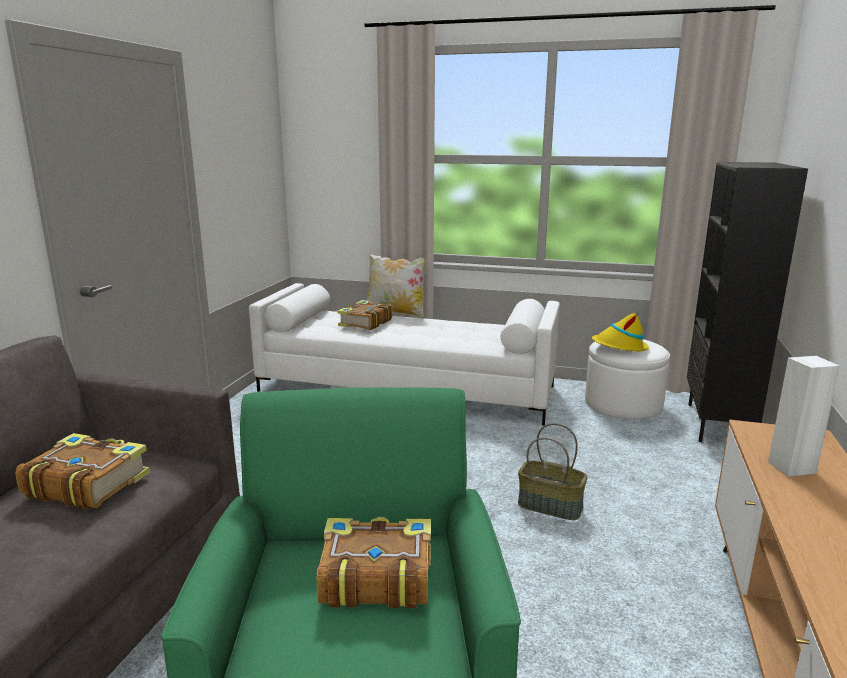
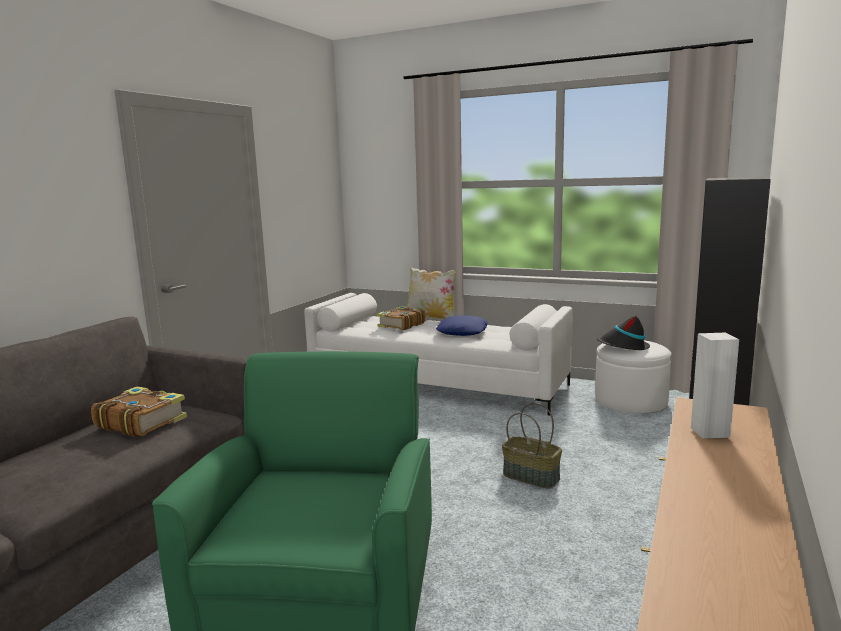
camera: 10 degrees right, 5 degrees down
book [317,517,431,608] -> none
yellow hat [592,313,649,351] -> black hat [597,316,650,350]
none -> blue pillow [436,315,488,336]

